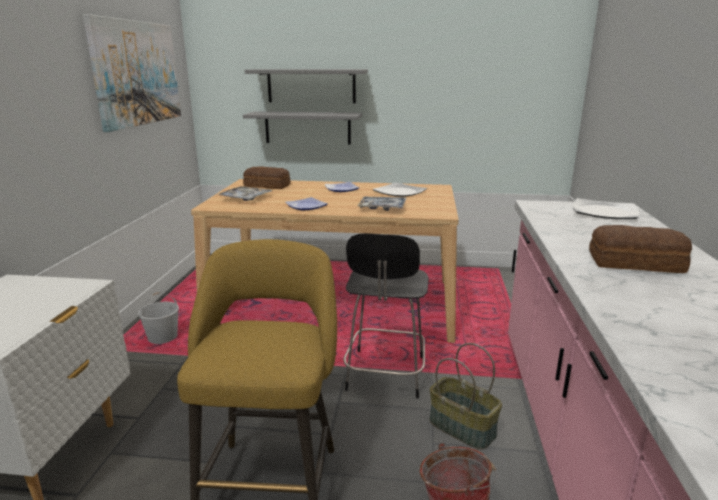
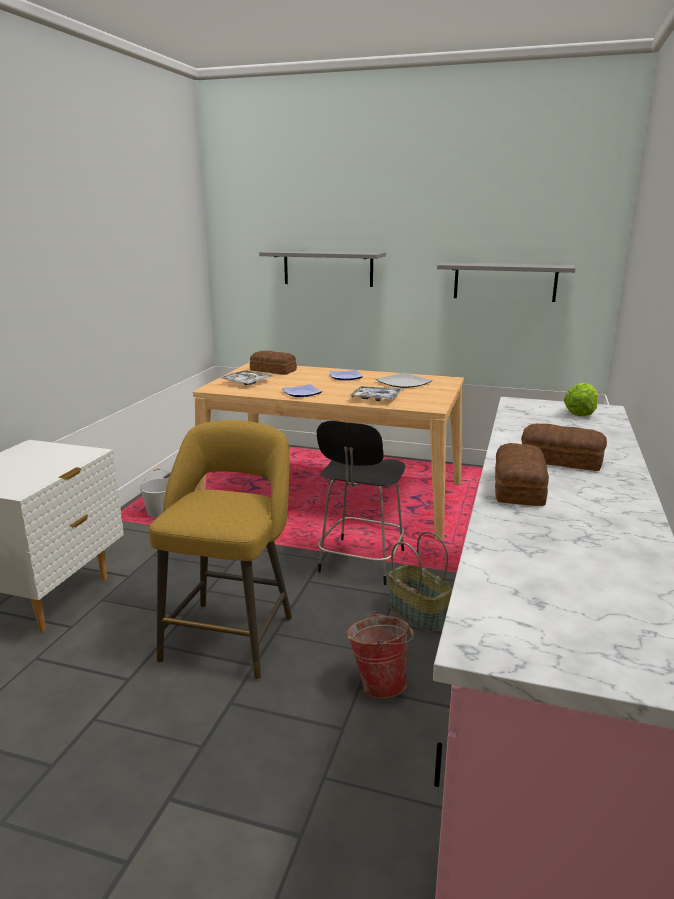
camera: 10 degrees right, 0 degrees up
picture [83,14,181,132] -> none
grey shelf [243,111,362,145] -> grey shelf moved to [437,262,576,302]
plate [573,198,639,219] -> lettuce [564,383,598,416]
none -> bread [495,443,549,506]

